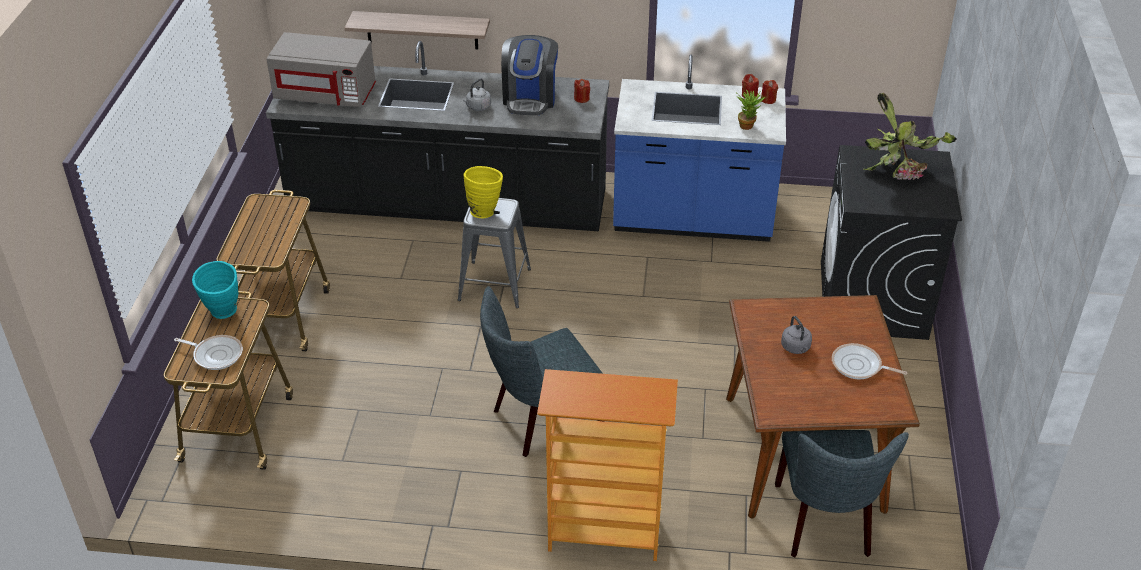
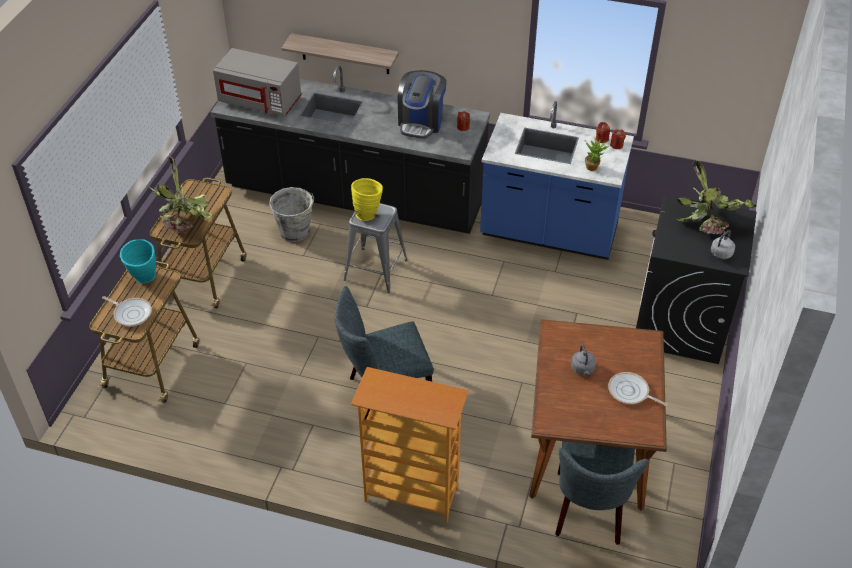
camera: 10 degrees right, 5 degrees up
grey kettle [463,78,491,111] -> grey kettle moved to [711,230,735,259]
none -> potted plant [149,157,212,233]
none -> grey bucket [269,187,314,242]

